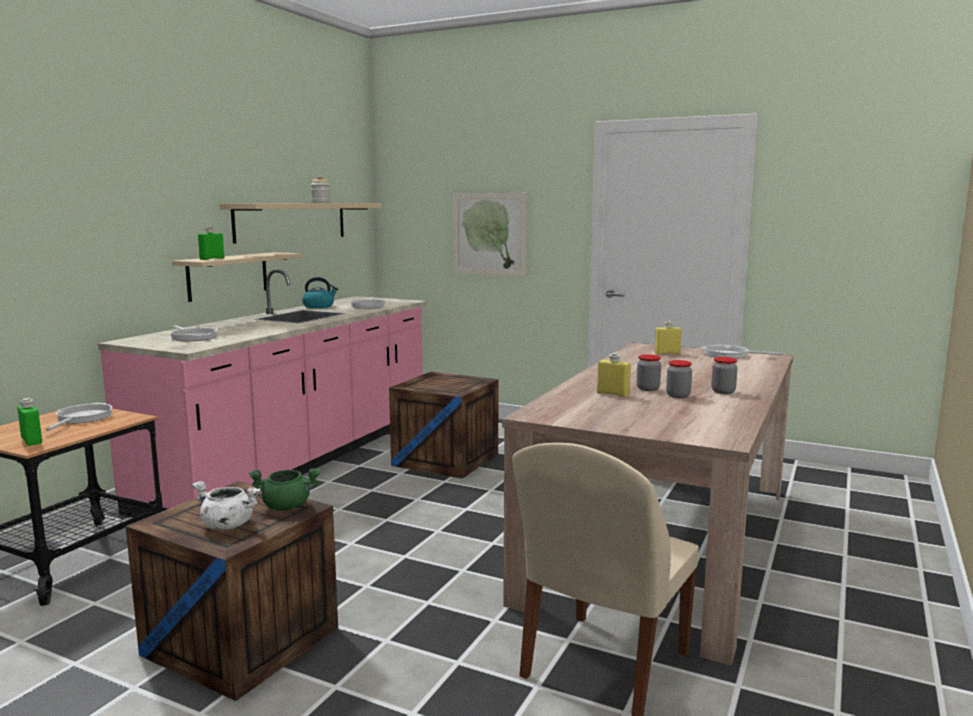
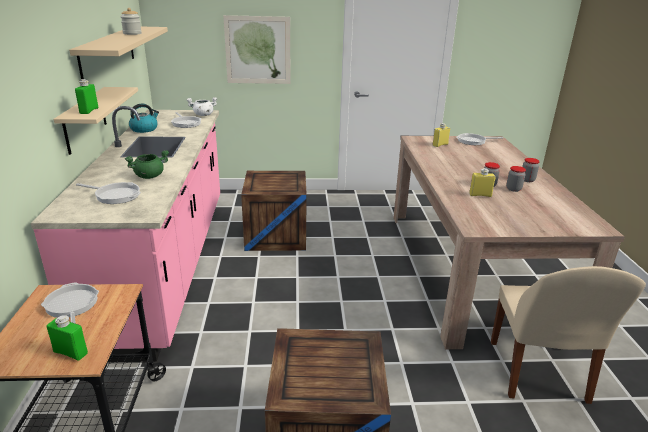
camera: 30 degrees left, 15 degrees up
white cooking pot [192,481,261,530] -> white cooking pot moved to [186,97,217,116]
green cooking pot [249,468,321,511] -> green cooking pot moved to [125,151,169,179]

